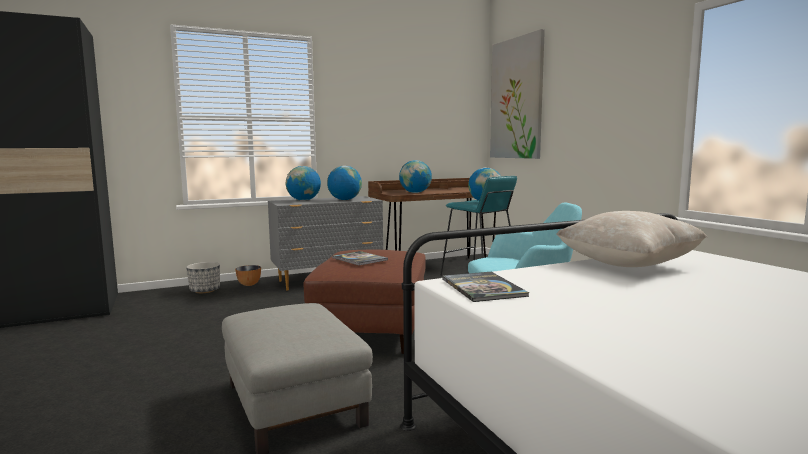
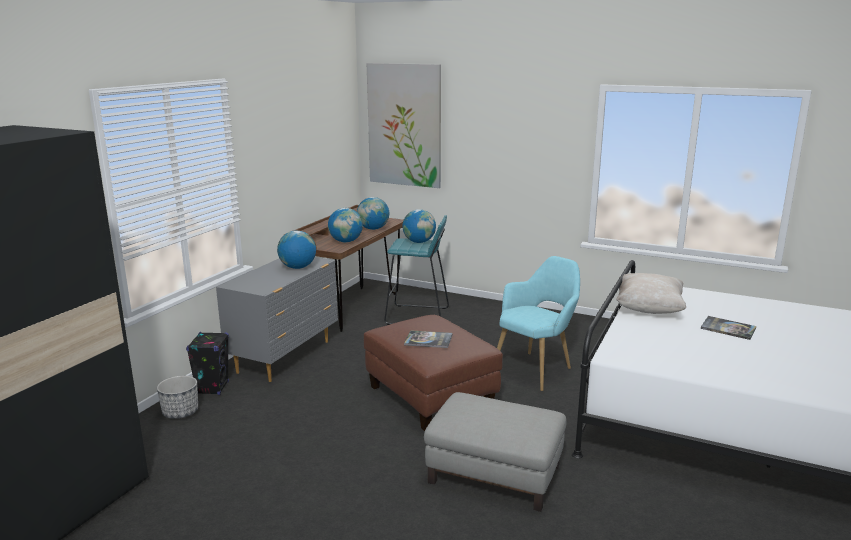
camera: 40 degrees left, 10 degrees up
bowl [235,265,261,286] -> black speaker [186,332,229,395]
globe [286,166,321,201] -> globe moved to [357,197,389,230]
book [442,272,529,302] -> book moved to [701,316,756,340]

